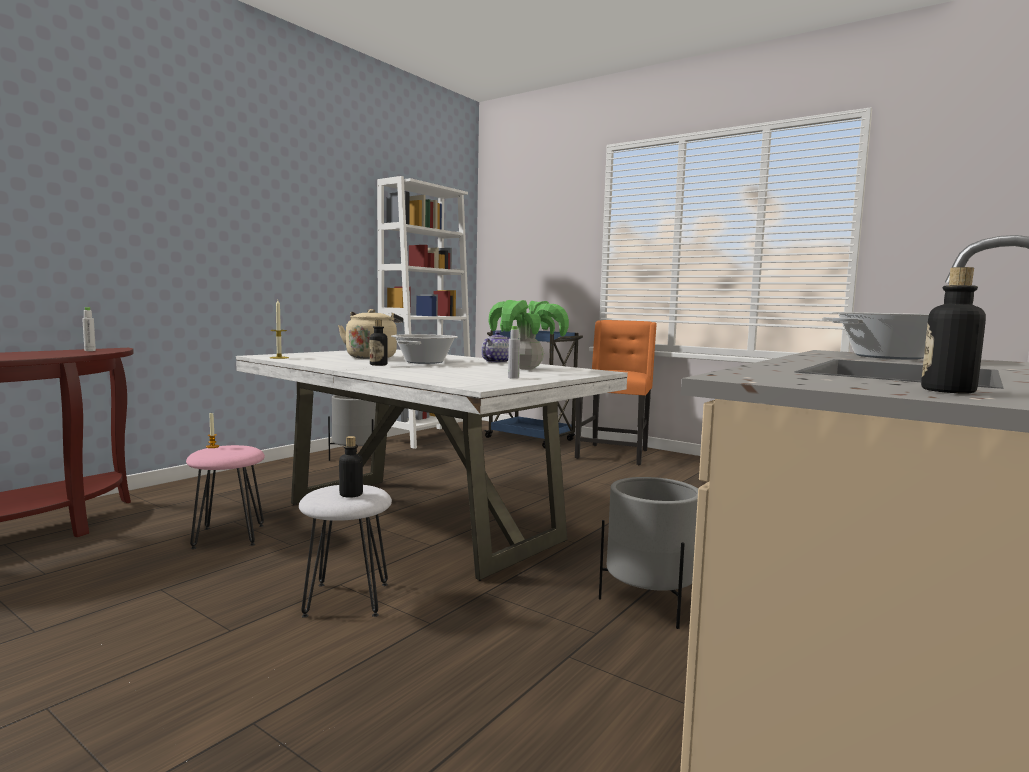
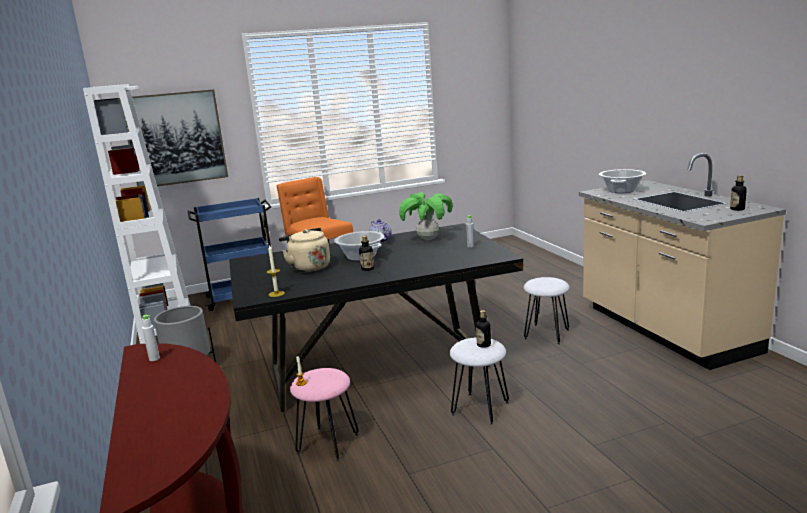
camera: 55 degrees left, 10 degrees up
white dining table [236,349,628,581] -> black dining table [229,223,523,412]
grey planter [599,477,698,629] -> white stool [523,277,570,344]
none -> picture [128,89,228,186]

